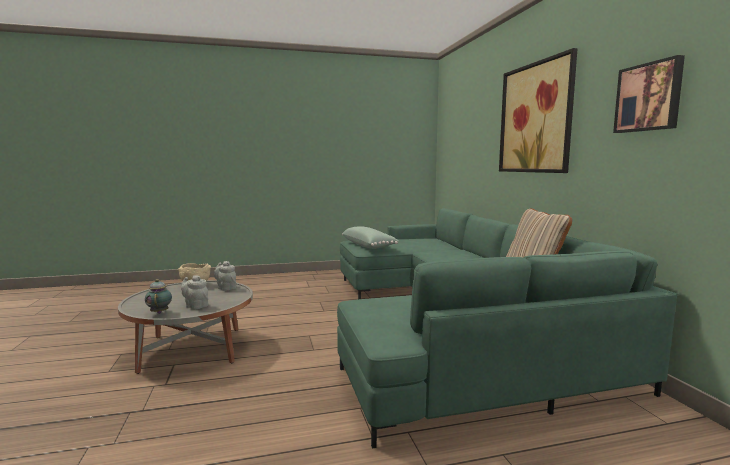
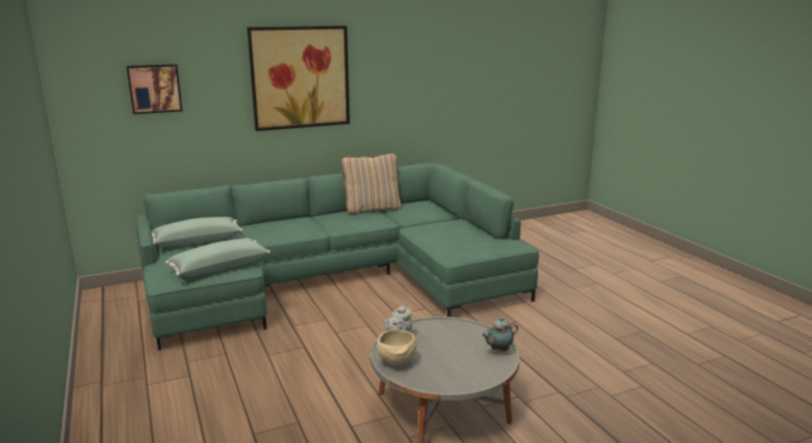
camera: 100 degrees left, 10 degrees up
grey teapot [181,275,208,310] -> none
picture [613,55,685,133] -> picture moved to [126,64,182,114]
none -> green pillow [152,217,243,247]

